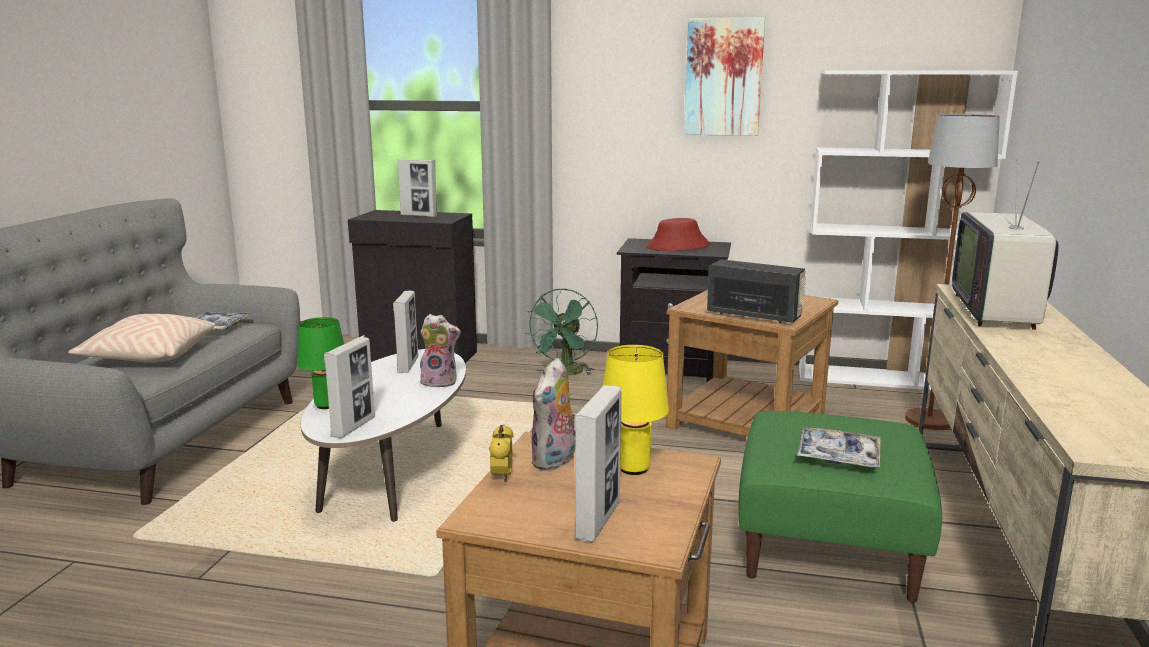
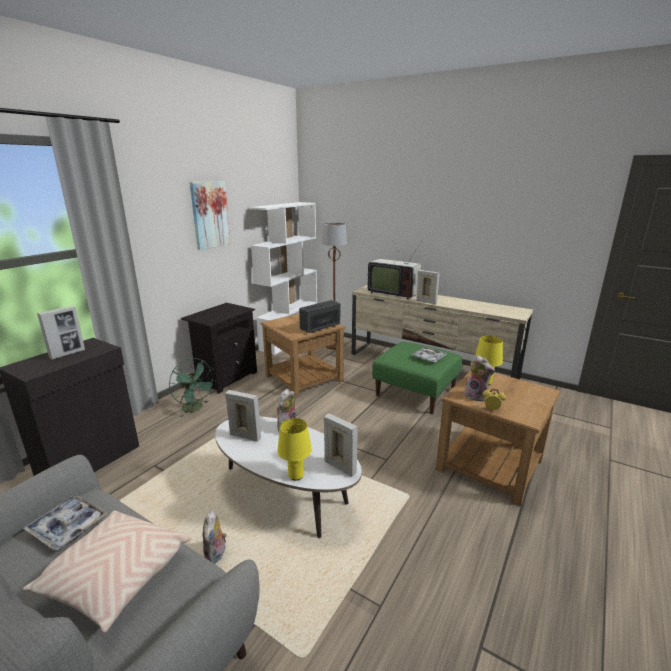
camera: 70 degrees left, 5 degrees up
green table lamp [297,317,344,409] -> yellow table lamp [278,418,312,481]
picture frame [574,385,622,542] -> picture frame moved to [416,270,440,304]
red hat [646,218,710,251] -> none
none -> plush toy [203,510,227,564]

